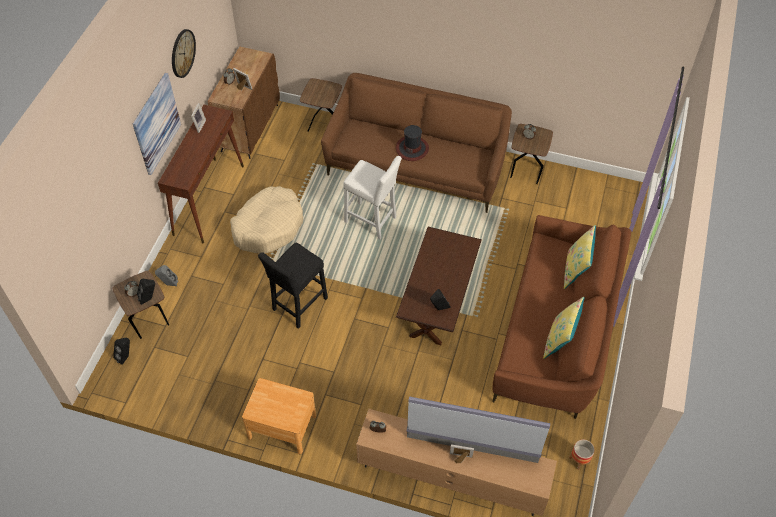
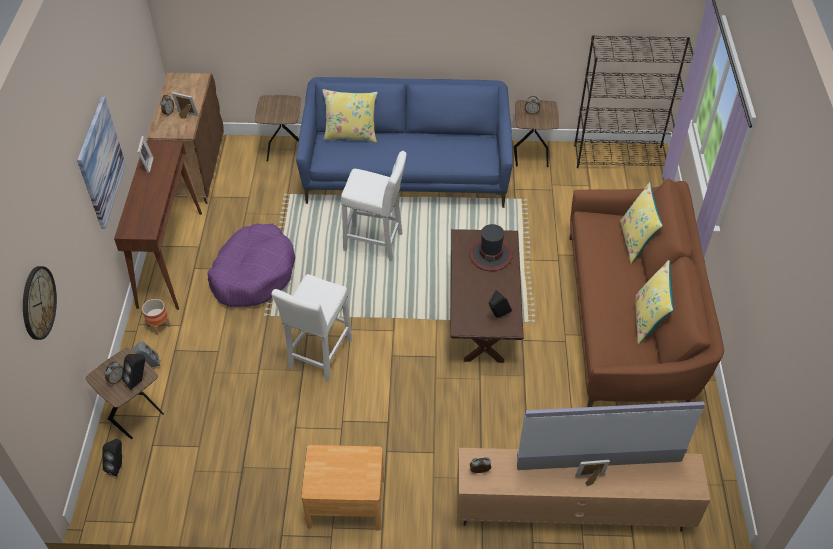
camera: 15 degrees left, 5 degrees down
wall clock [172,29,196,78] -> wall clock moved to [23,266,57,340]
beige dog bed [230,186,303,254] -> purple dog bed [208,223,295,307]
black stool [258,243,328,329] -> white stool [271,274,352,382]
brown sofa [321,73,512,213] -> blue sofa [296,77,513,208]
hat [396,125,429,161] -> hat moved to [469,224,513,271]
planter [569,440,595,470] -> planter moved to [142,299,171,335]
none -> yellow pillow [322,89,378,143]
none -> black bookcase [574,35,694,168]

